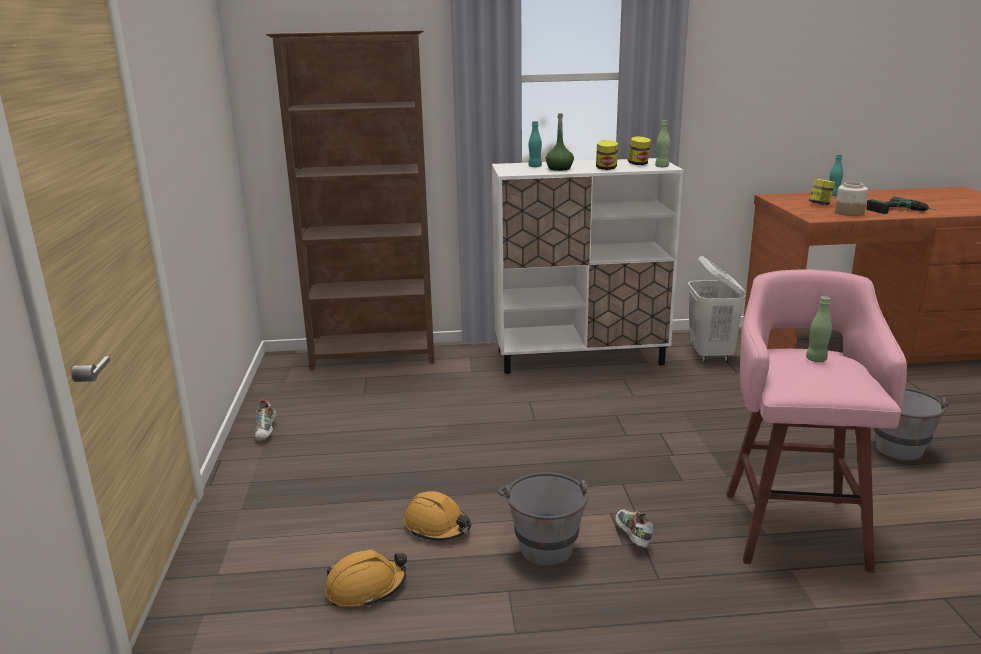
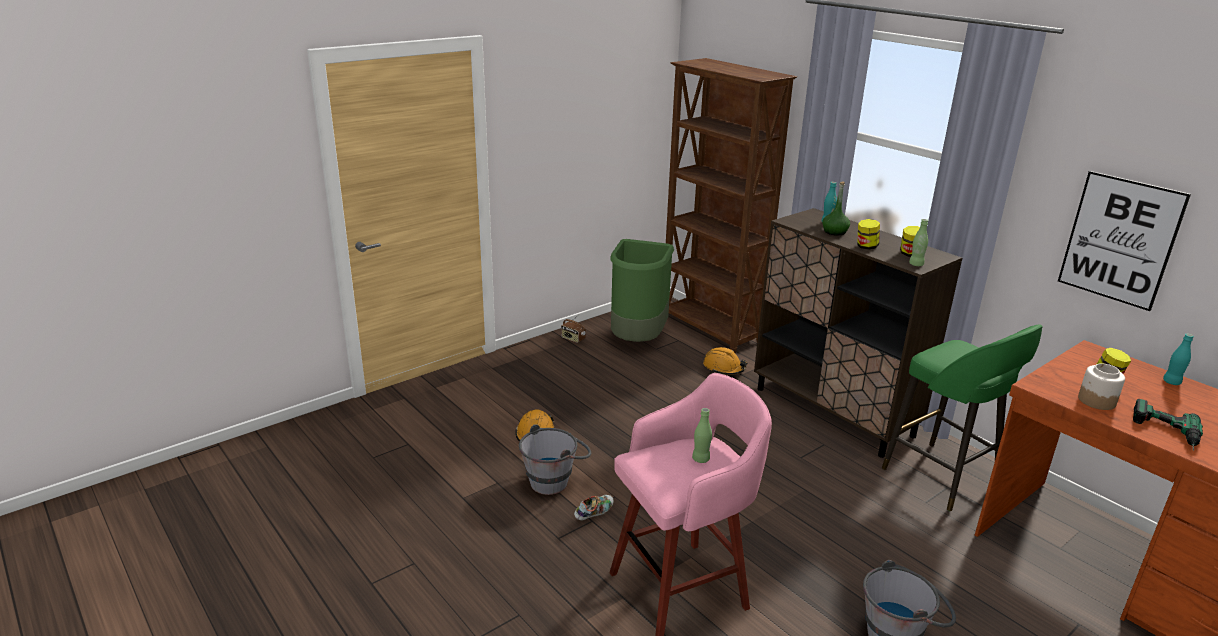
camera: 55 degrees right, 5 degrees up
shoe [255,399,276,442] -> radio [561,315,586,343]
orange hard hat [325,549,407,607] -> orange hard hat moved to [703,347,748,375]
white cabinet [492,158,683,374] -> brown cabinet [754,208,962,458]
white laundry basket [688,256,746,362] -> green stool [882,325,1043,511]
none -> green trash can [611,239,674,342]
none -> picture [1058,171,1191,311]

